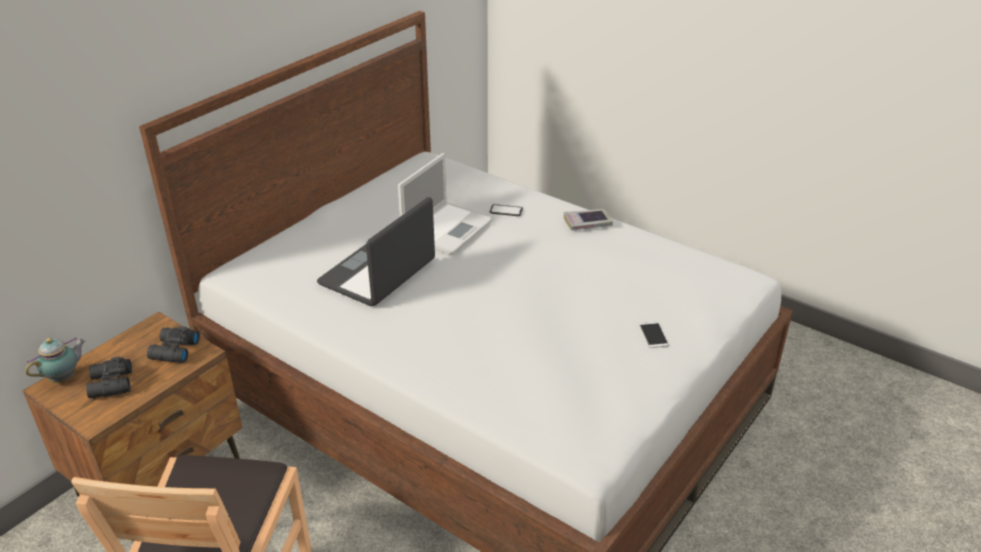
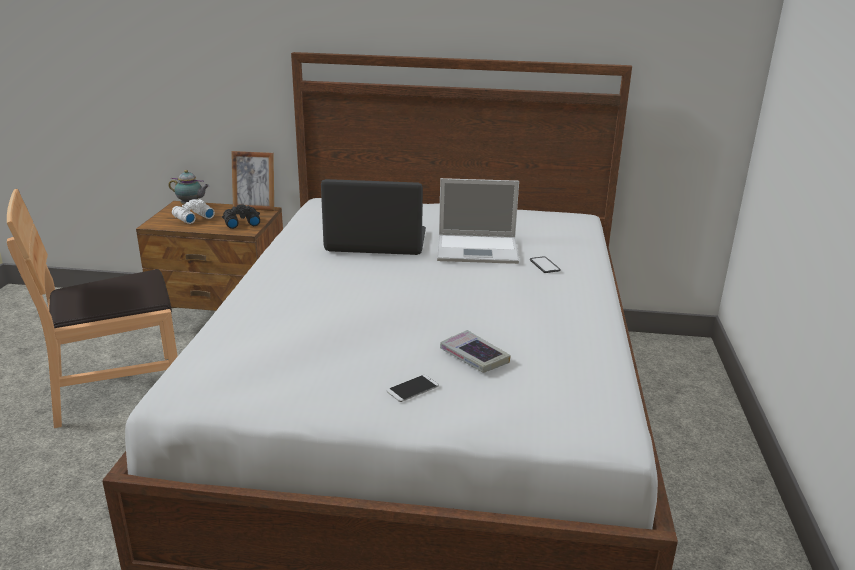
camera: 60 degrees right, 10 degrees down
black binoculars [86,356,132,399] -> white binoculars [172,199,215,224]
book [564,209,613,231] -> book moved to [440,330,511,373]
none -> picture frame [231,151,274,211]

